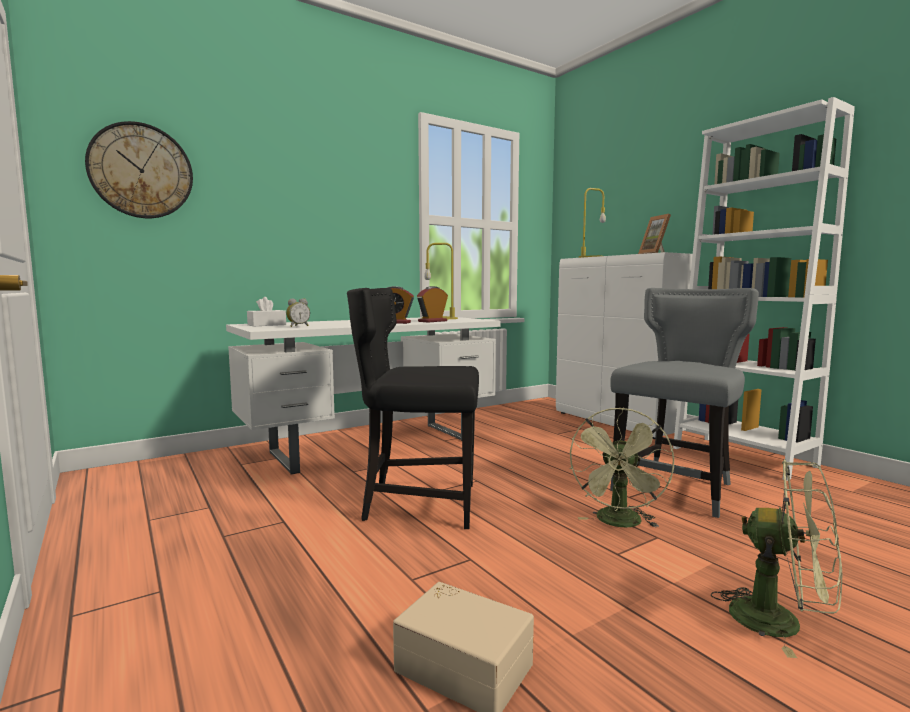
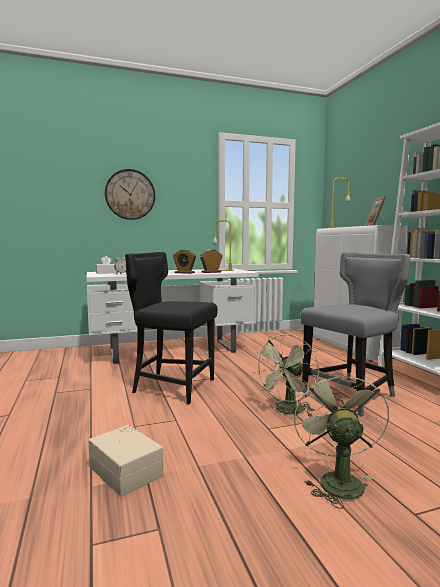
camera: 15 degrees right, 0 degrees up
wall clock [85,121,193,218] -> wall clock moved to [105,169,155,220]
green fan [711,459,842,658] -> green fan turned 135 degrees counterclockwise [294,369,389,509]

